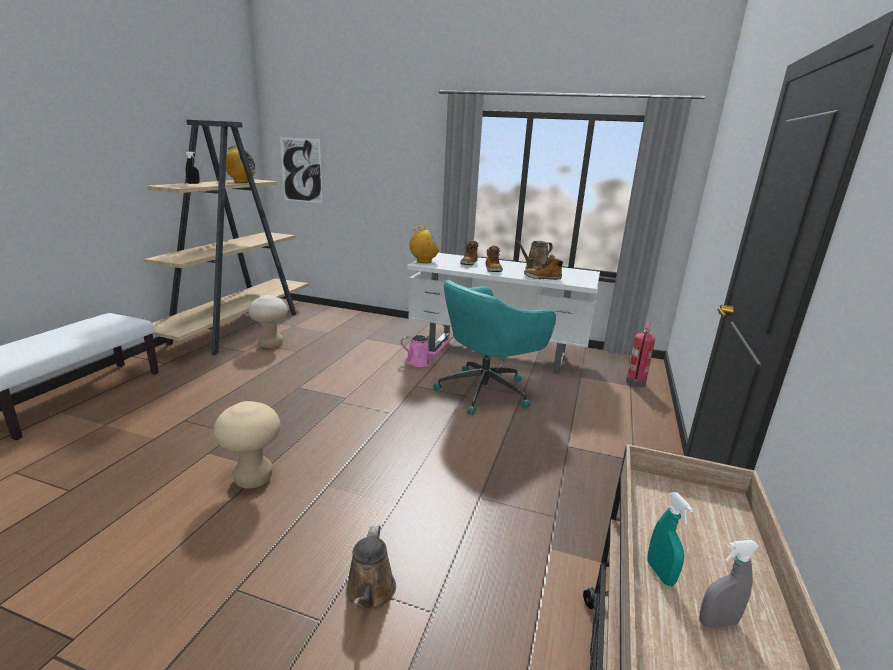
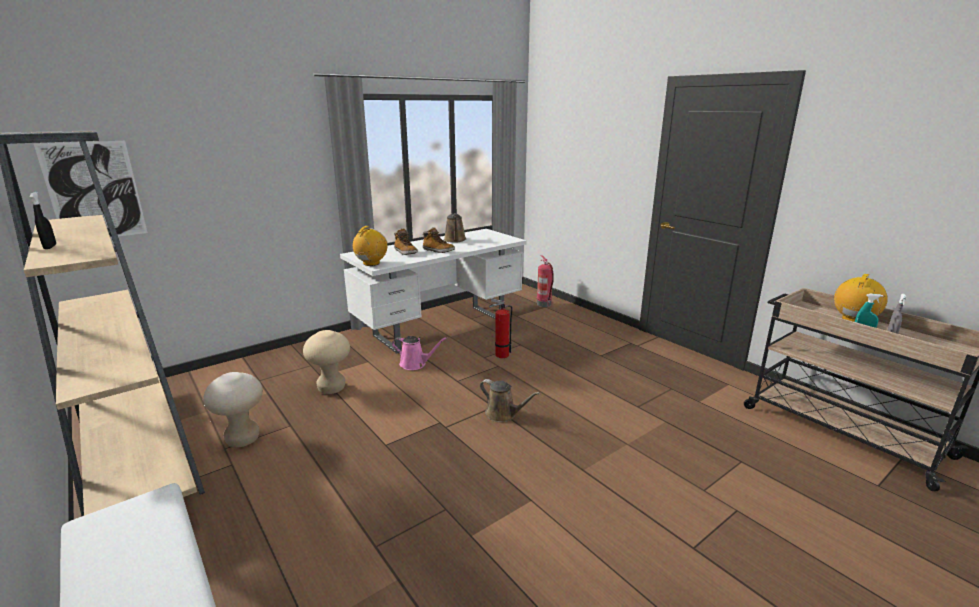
camera: 55 degrees left, 0 degrees up
beige stool [213,401,280,489] -> beige stool moved to [303,330,350,394]
radio [226,146,257,183] -> radio moved to [834,274,888,322]
brown watering can [345,525,396,611] -> brown watering can moved to [480,379,540,422]
pink watering can [401,335,454,367] -> pink watering can turned 60 degrees clockwise [392,336,447,370]
turquoise office chair [433,280,556,415] -> fire extinguisher [489,298,512,358]
boot [524,254,564,280] -> none

